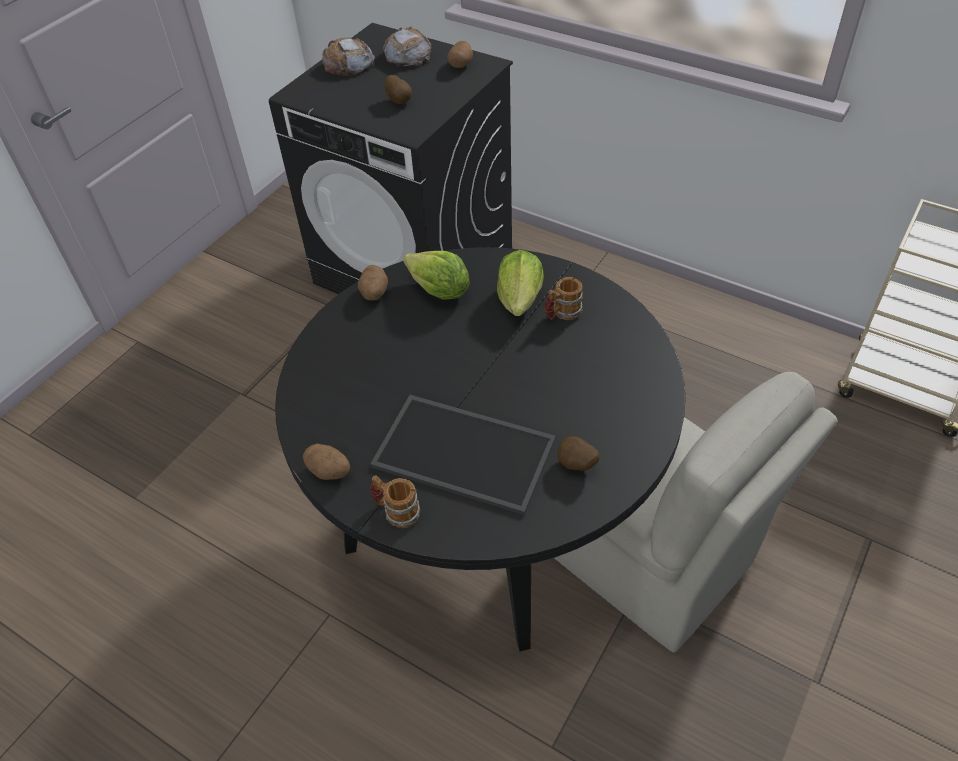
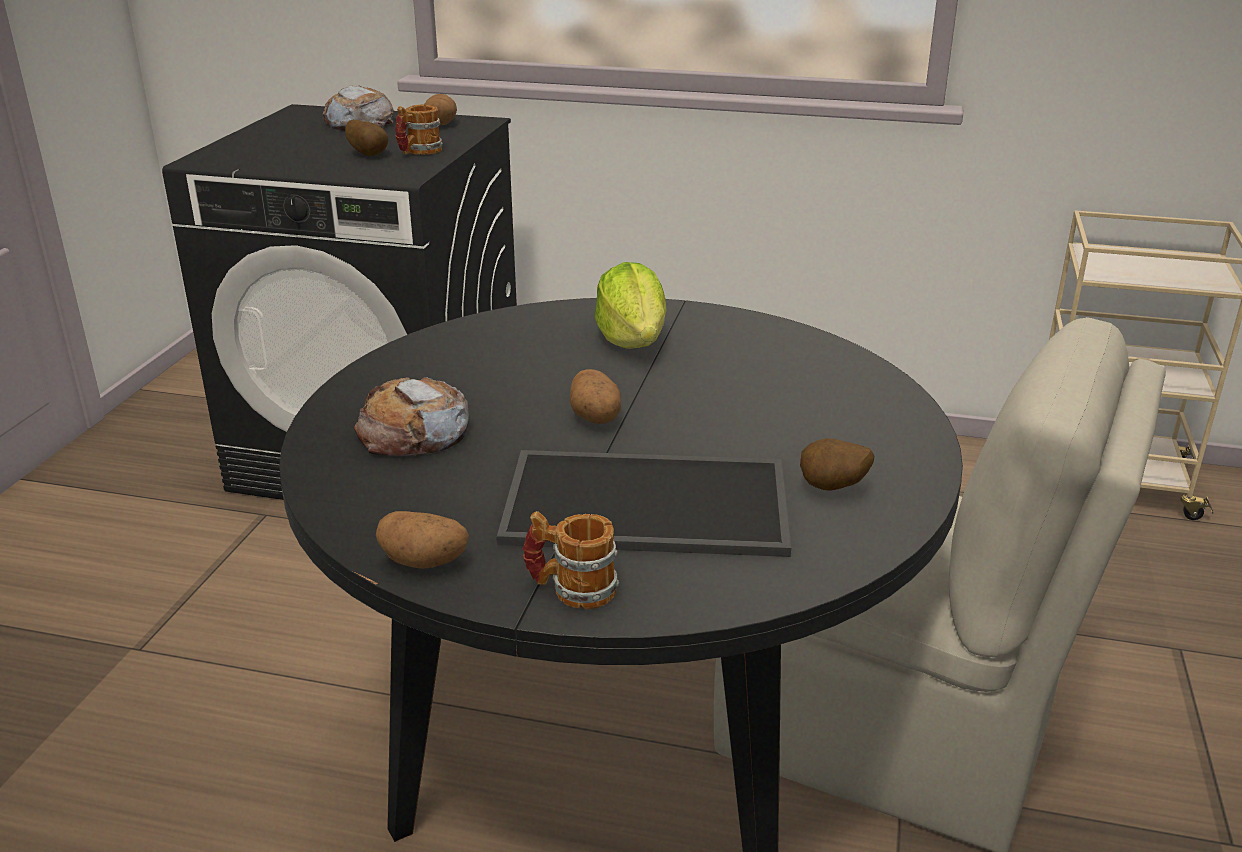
camera: 20 degrees left, 20 degrees down
bread [322,37,376,76] -> bread moved to [354,377,469,456]
potato [358,265,388,300] -> potato moved to [570,369,621,424]
lettuce [403,251,470,300] -> none
mug [545,277,583,320] -> mug moved to [395,104,443,155]

